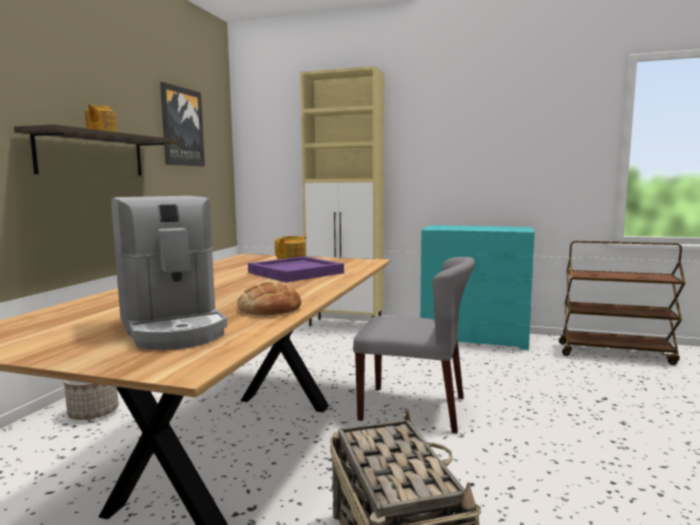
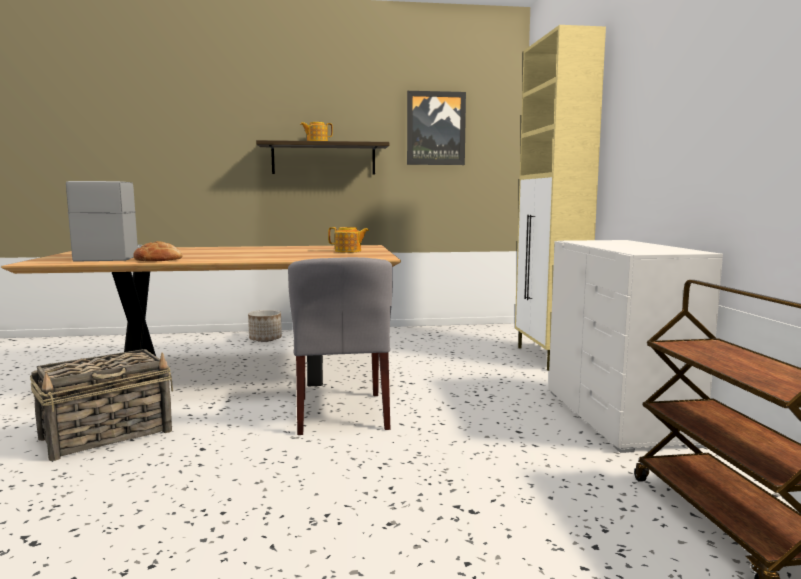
camera: 65 degrees right, 0 degrees up
coffee machine [111,196,227,350] -> coffee machine turned 135 degrees clockwise [66,181,143,262]
purple tray [248,256,344,282] -> none
turquoise dresser [420,225,535,350] -> white dresser [548,240,723,453]

